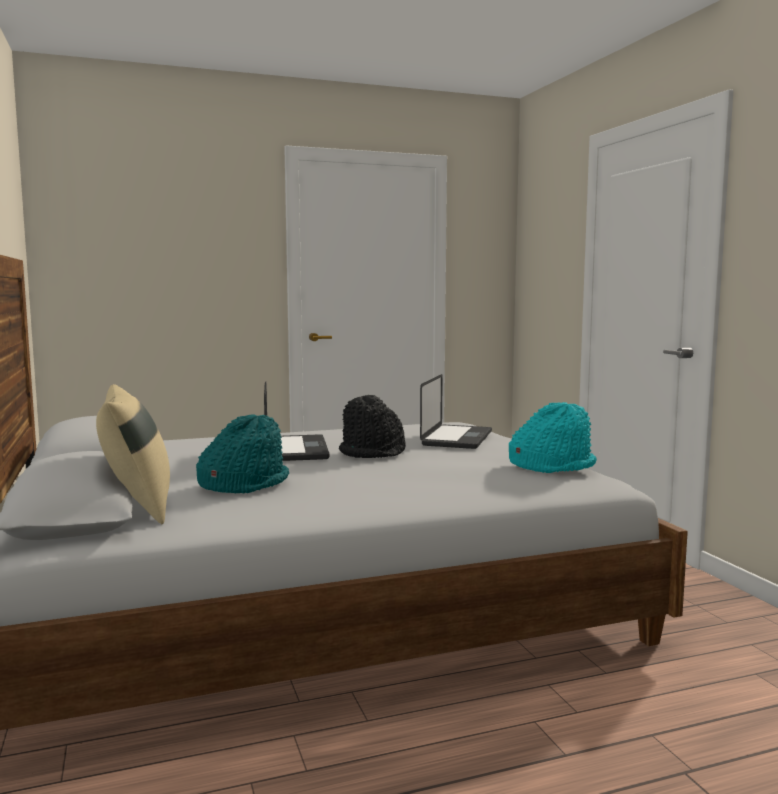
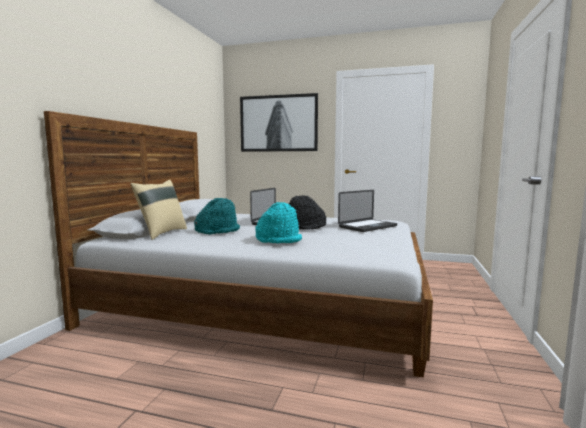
camera: 35 degrees right, 0 degrees up
turquoise hat [509,402,597,473] -> turquoise hat moved to [255,202,302,243]
none -> picture [240,93,318,152]

